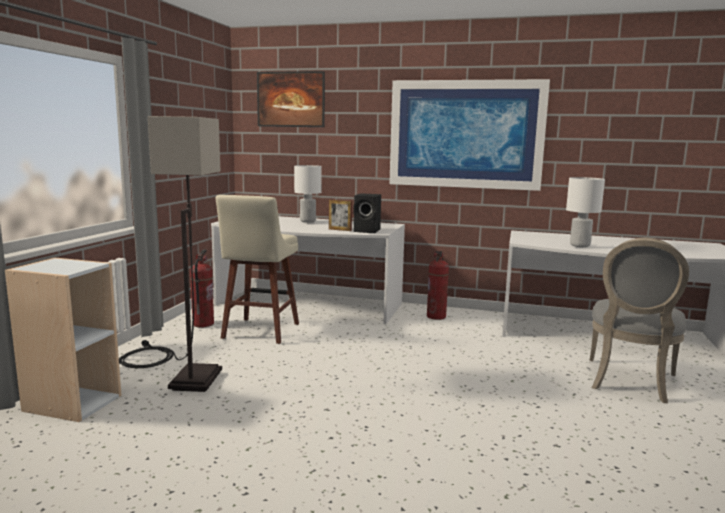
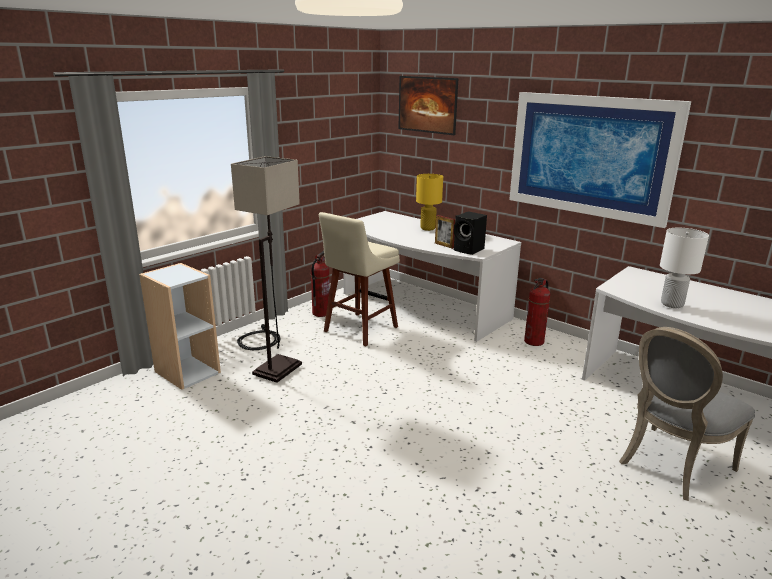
camera: 25 degrees right, 10 degrees up
white table lamp [294,165,322,223] -> yellow table lamp [416,174,443,231]

